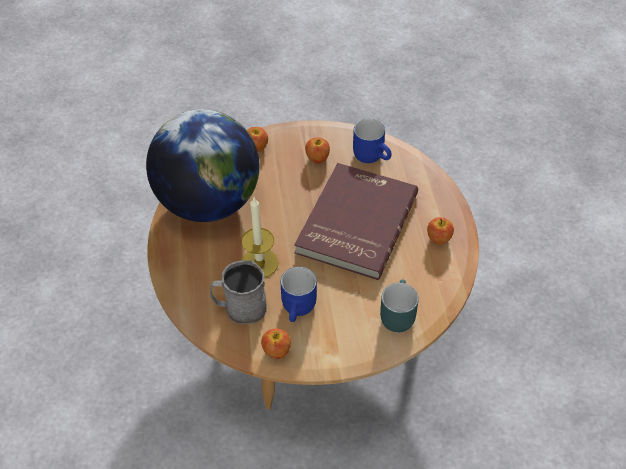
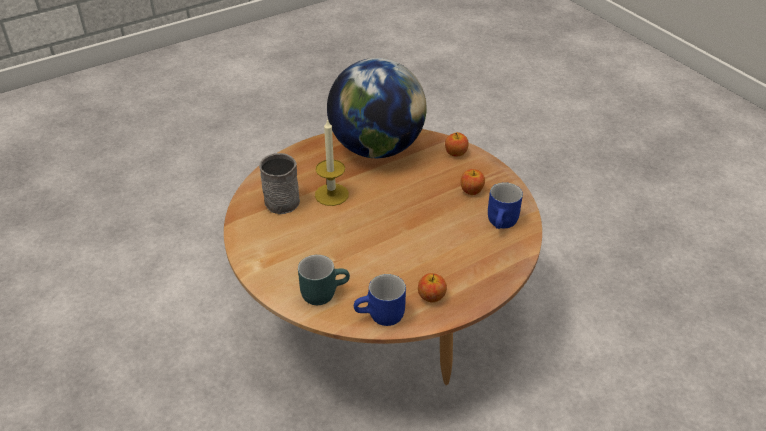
camera: 65 degrees right, 10 degrees down
apple [261,328,291,359] -> none
blue mug [280,267,317,322] -> blue mug moved to [354,274,406,326]
red book [294,163,418,280] -> none

